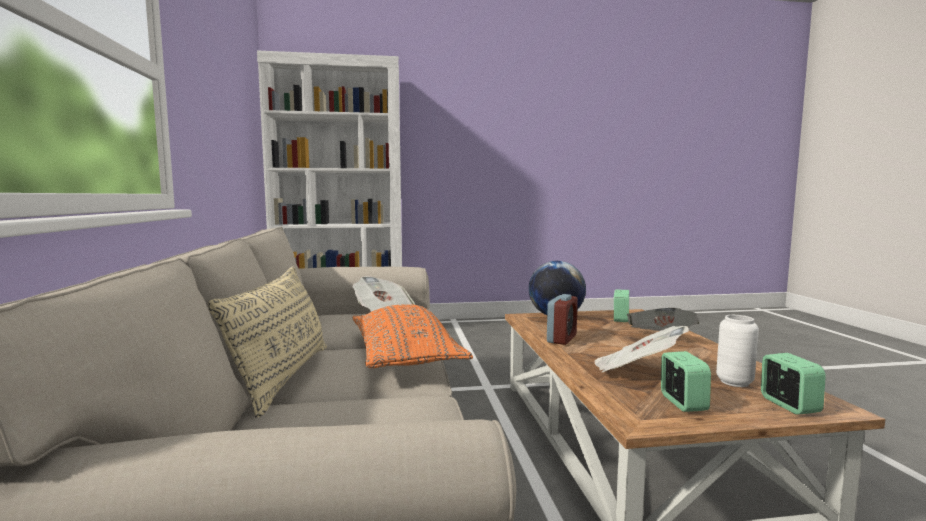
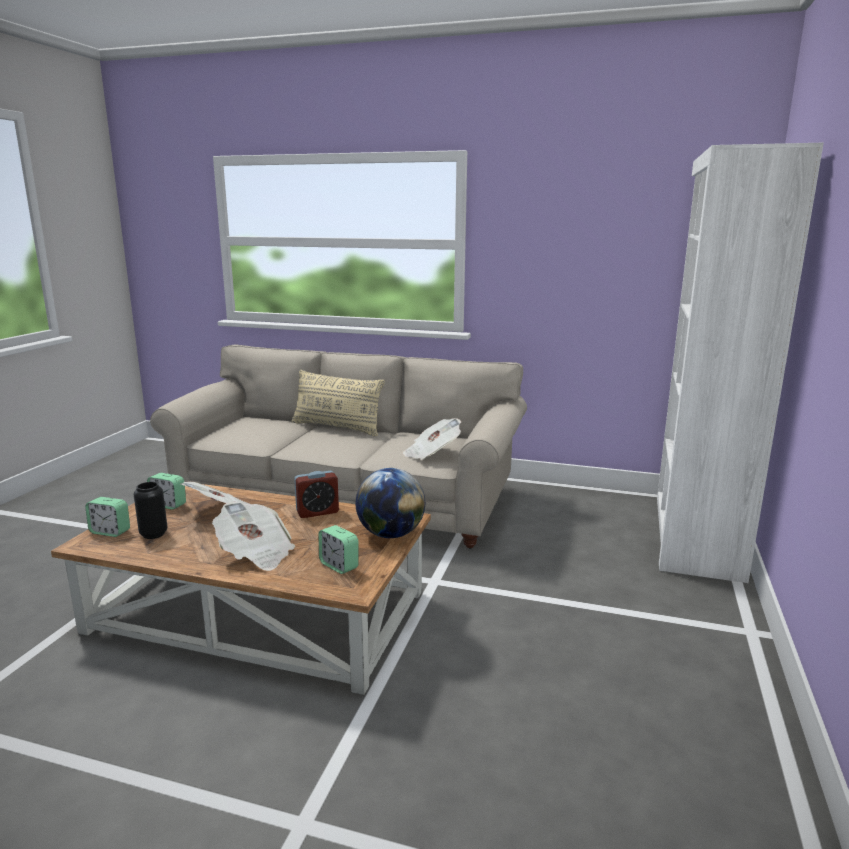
camera: 115 degrees right, 10 degrees up
orange pillow [352,304,473,368] -> none
alarm clock [547,294,578,345] -> alarm clock turned 75 degrees counterclockwise [294,471,339,518]
white vase [716,315,759,387] -> black vase [134,482,167,539]

